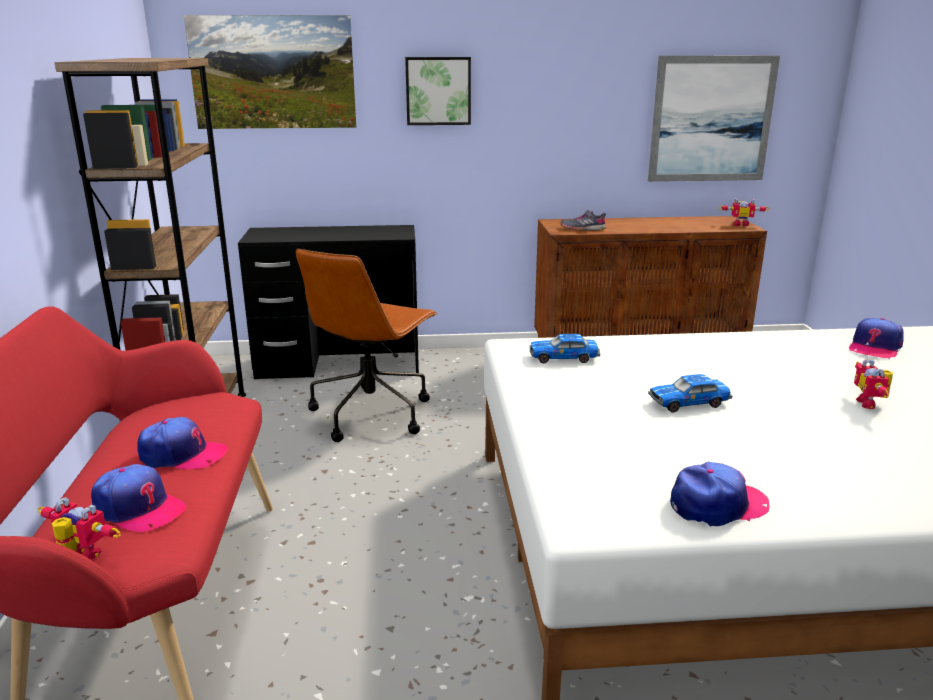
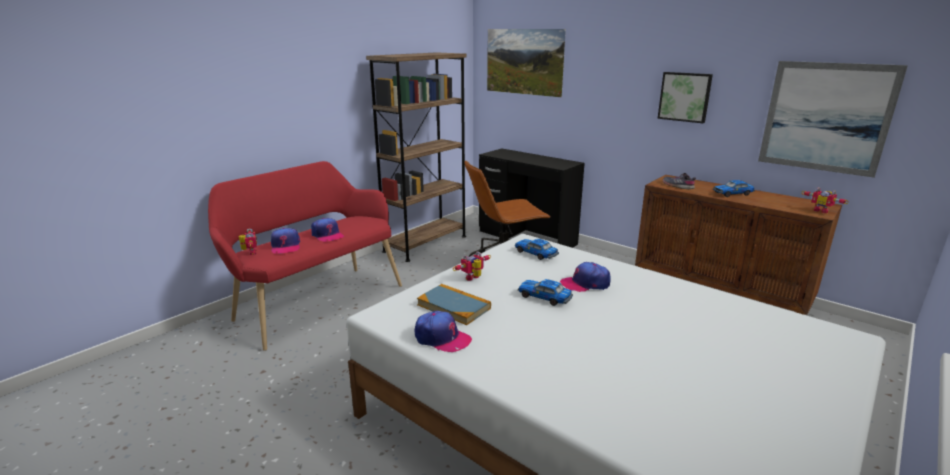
camera: 45 degrees right, 0 degrees up
picture [405,57,471,125] -> picture moved to [657,72,713,123]
cap [849,318,904,359] -> cap moved to [560,262,611,292]
toy robot [854,359,893,409] -> toy robot moved to [453,251,491,281]
none -> book [417,284,491,325]
none -> toy car [713,180,755,197]

